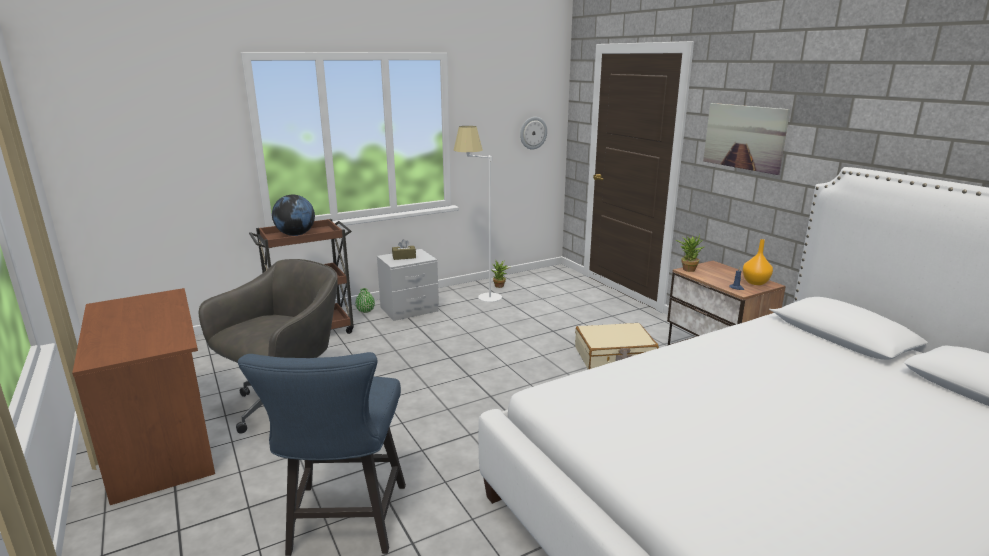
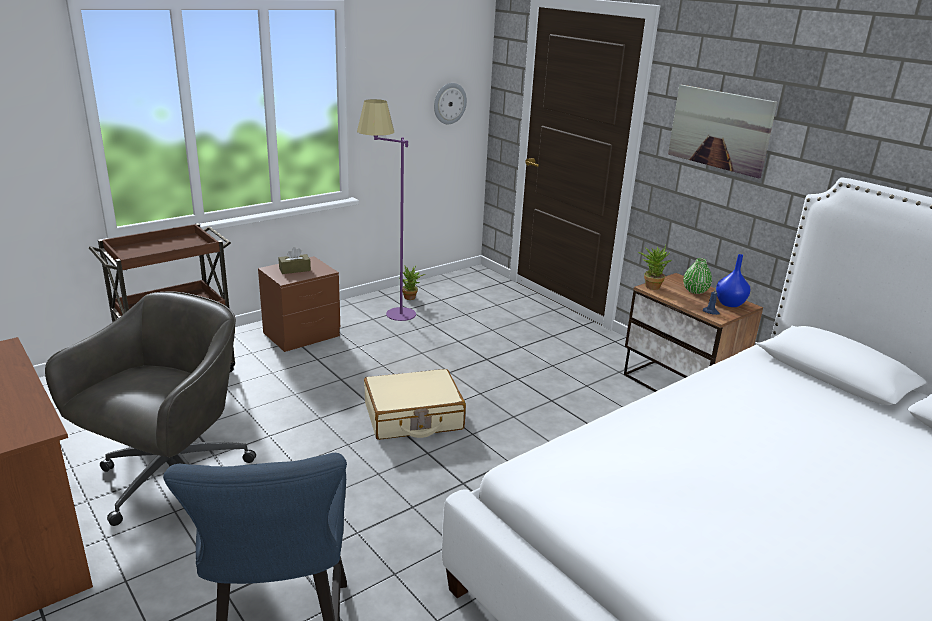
camera: 10 degrees left, 5 degrees up
globe [272,194,315,236] -> none
green vase [355,288,375,313] -> green vase moved to [683,258,712,294]
grey nightstand [377,249,439,321] -> brown nightstand [258,256,340,352]
white floor lamp [453,126,502,302] -> purple floor lamp [357,99,416,321]
beige suitcase [575,323,659,369] -> beige suitcase moved to [364,369,466,440]
orange vase [743,239,773,285] -> blue vase [716,254,750,307]

